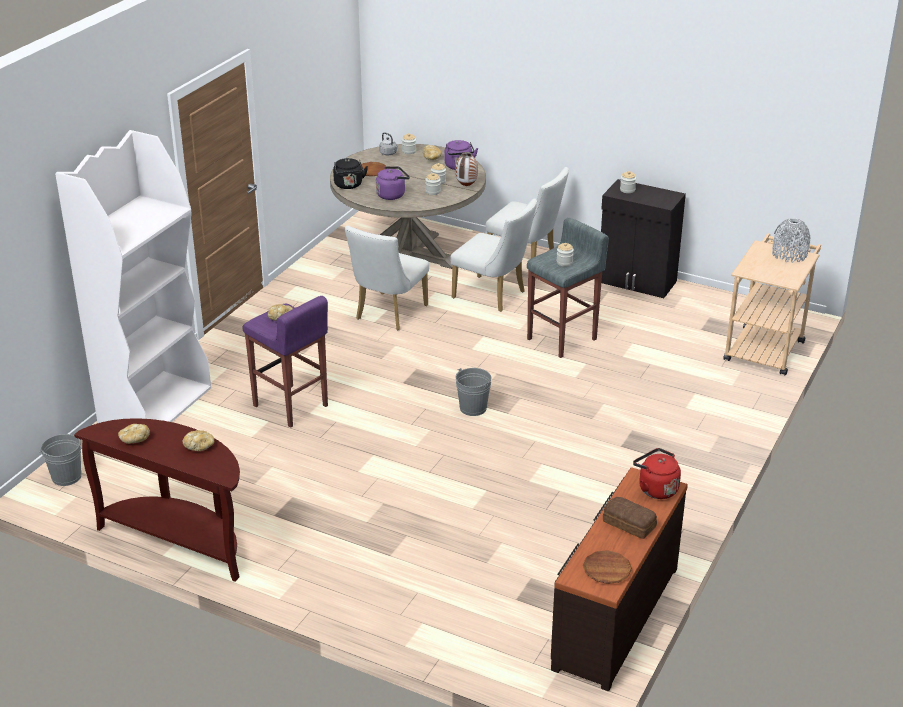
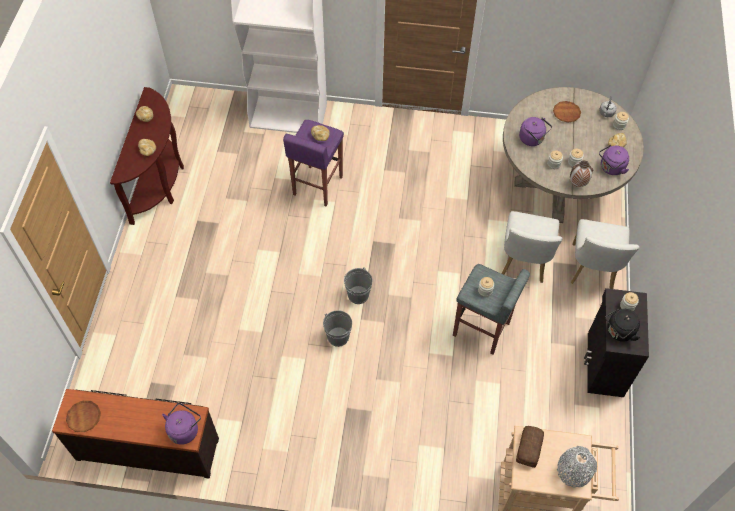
camera: 70 degrees right, 25 degrees up
grey bucket [39,434,82,486] -> grey bucket moved to [323,310,352,347]
black kettle [333,158,368,189] -> black kettle moved to [605,308,640,342]
white chair [345,226,429,330] -> none
bread [603,497,657,539] -> bread moved to [516,426,544,468]
red kettle [633,448,681,499] -> purple kettle [162,403,201,445]

